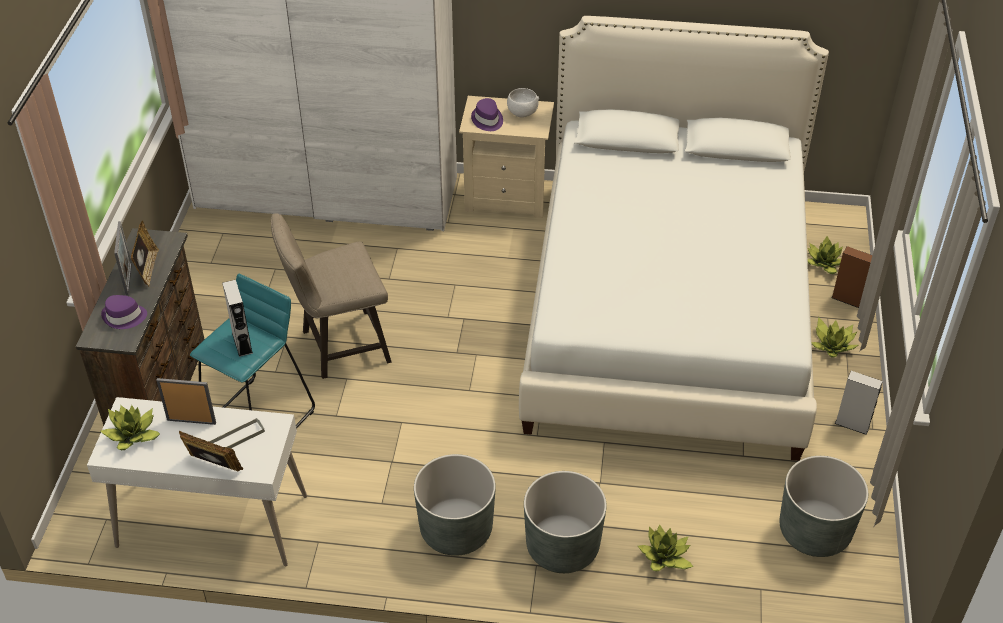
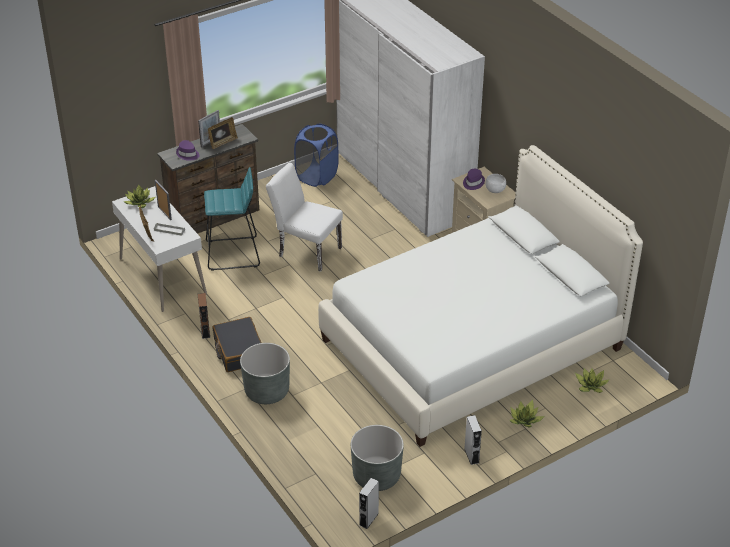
camera: 50 degrees right, 5 degrees down
grey speaker [222,280,253,357] -> grey speaker moved to [359,478,379,529]
beige stool [271,213,391,379] -> white chair [266,163,343,272]
grey planter [414,454,496,556] -> black suitcase [212,317,261,372]
potted plant [638,524,693,571] -> none
brown speaker [831,246,872,308] -> brown speaker moved to [198,293,210,339]
none -> blue laundry basket [294,124,339,187]

